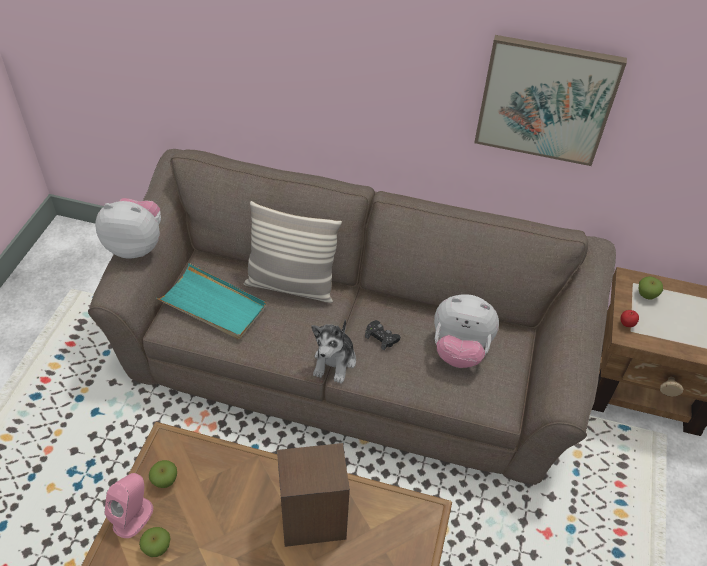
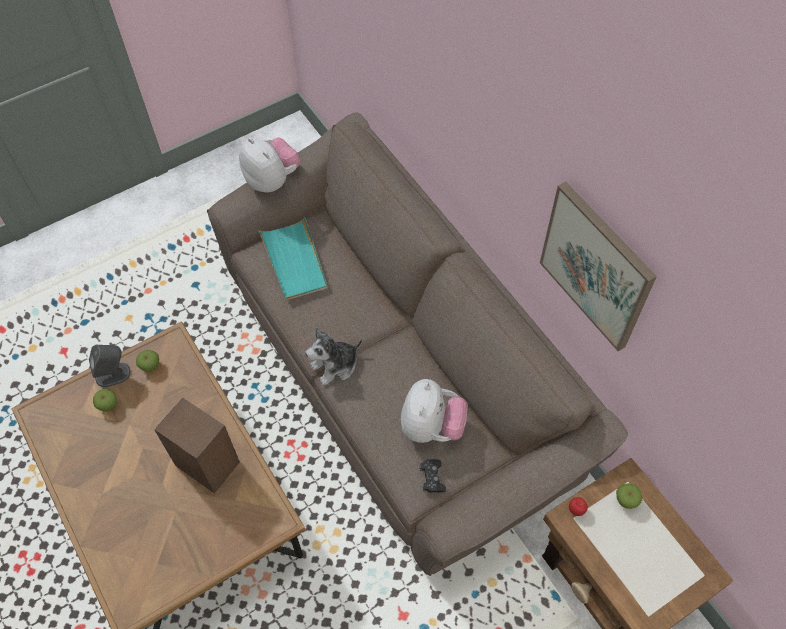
camera: 45 degrees right, 10 degrees up
pink speaker [104,473,153,538] -> grey speaker [89,345,131,387]
pillow [244,201,342,303] -> none
black game controller [365,320,400,350] -> black game controller moved to [420,459,446,493]
plush toy [434,294,499,368] -> plush toy turned 135 degrees counterclockwise [401,379,468,443]

